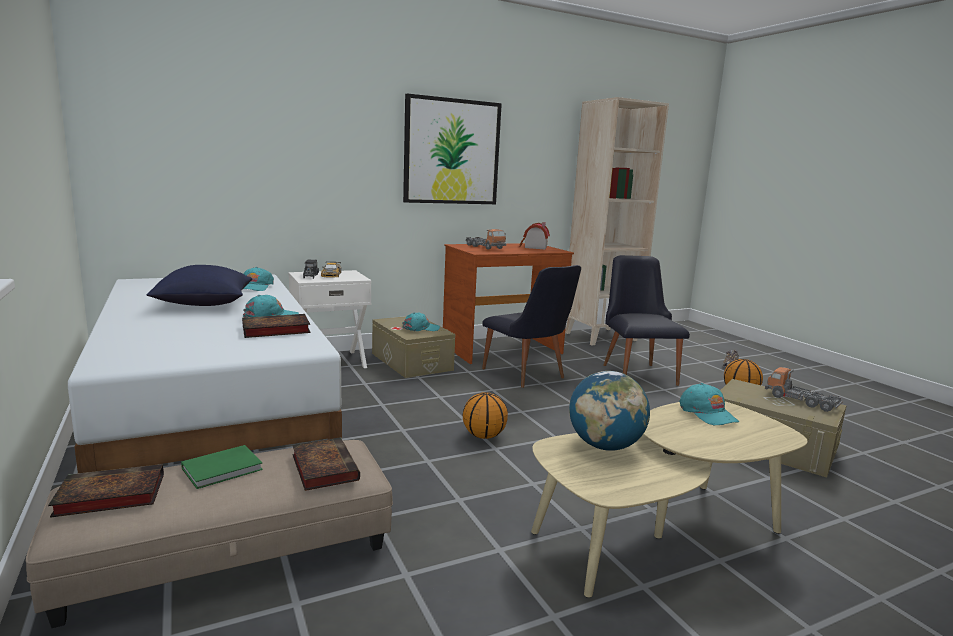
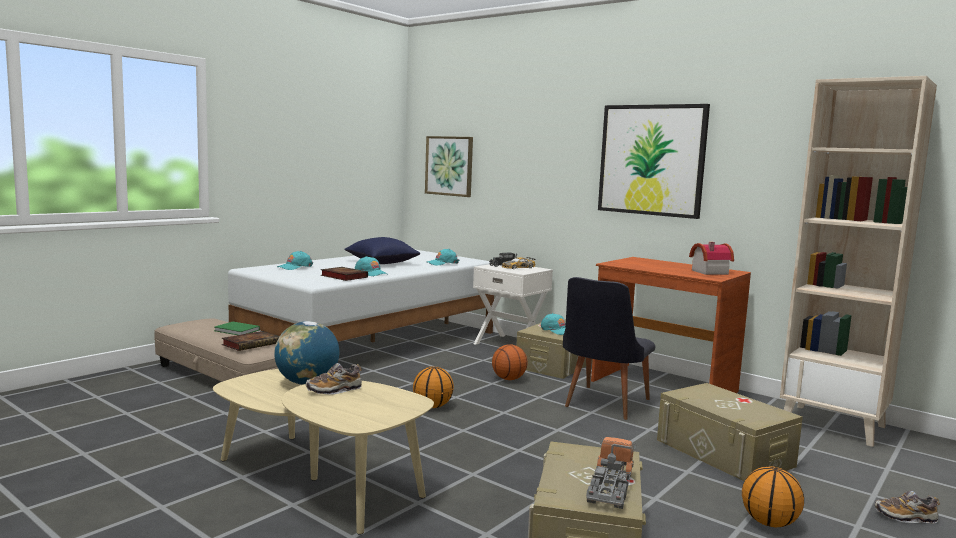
camera: 65 degrees right, 5 degrees down
book [48,464,164,518] -> none
toy truck [466,229,506,250] -> none
black chair [603,255,690,386] -> beige storage box [657,383,803,481]
turquoise cap [679,383,739,426] -> turquoise cap moved to [277,251,313,270]
none -> shoe [306,363,362,395]
none -> picture [425,136,473,197]
none -> basketball [492,344,528,380]

